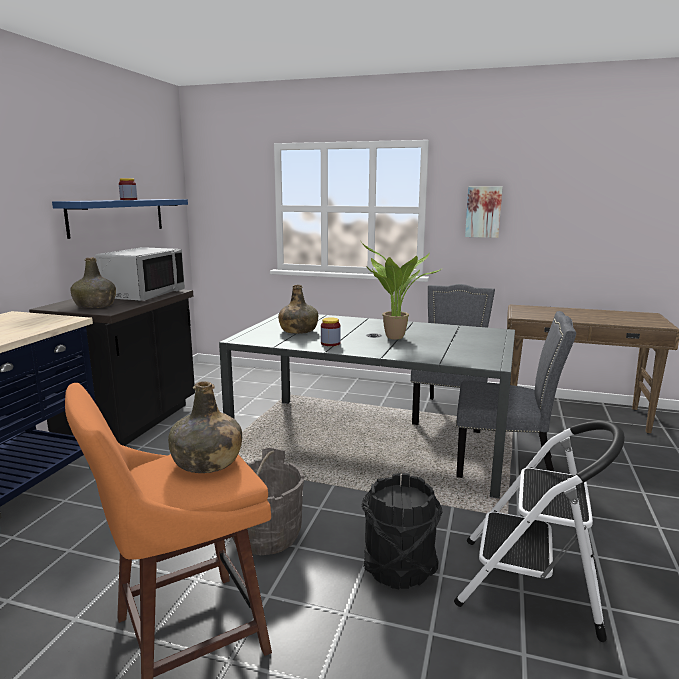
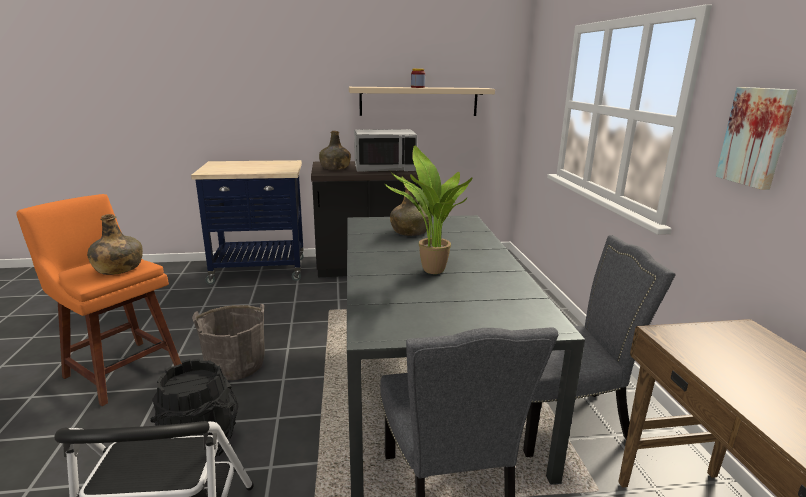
camera: 65 degrees right, 5 degrees up
blue shelf [52,199,188,239] -> beige shelf [349,87,495,116]
jar [321,317,341,346] -> none

